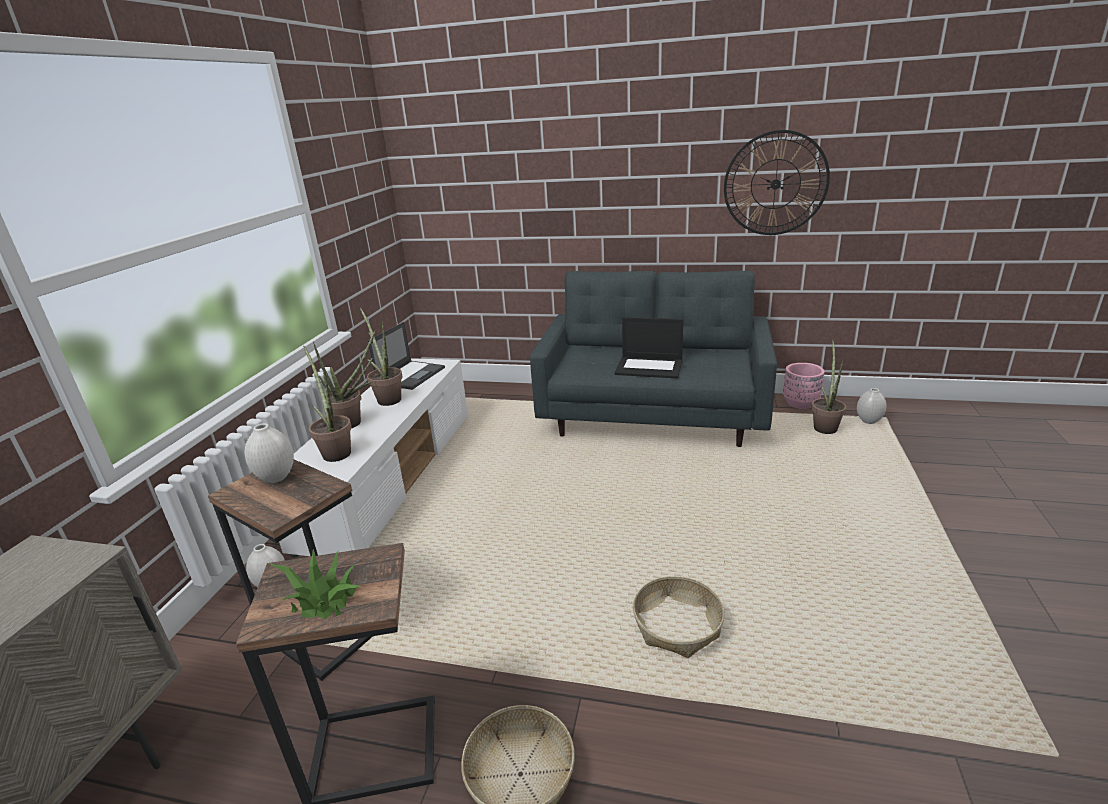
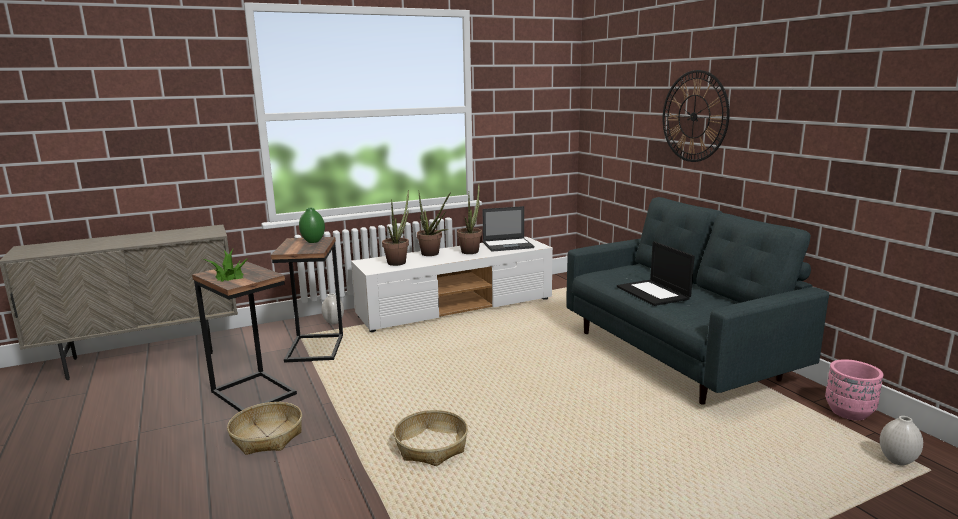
camera: 50 degrees right, 10 degrees down
white vase [245,423,294,483] -> green vase [299,208,325,243]
wall clock [724,130,830,235] -> wall clock moved to [663,70,730,162]
potted plant [811,340,846,434] -> none

